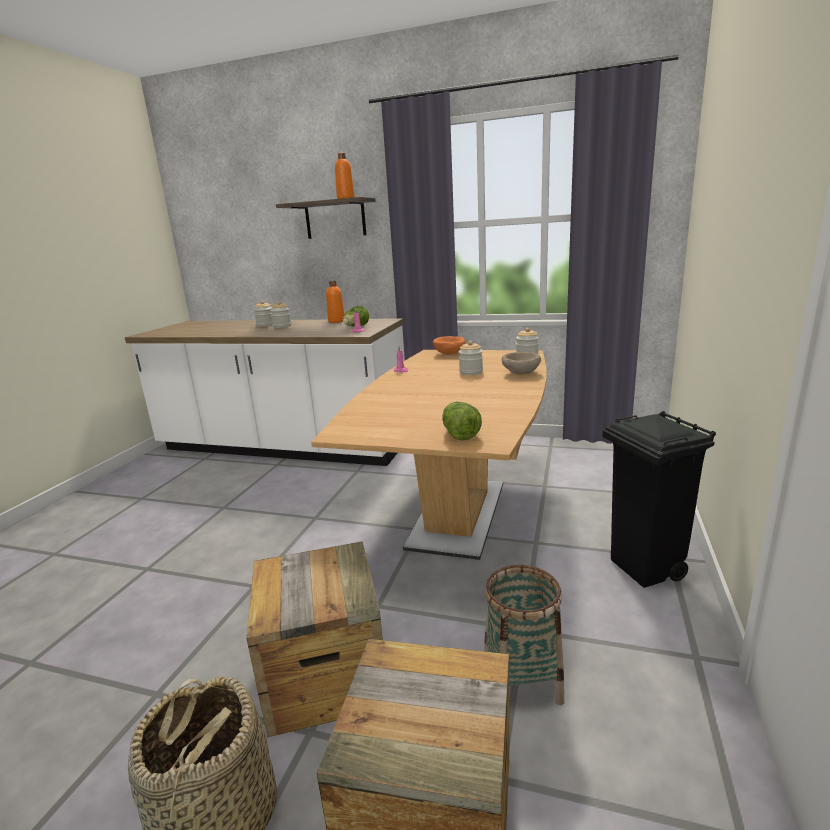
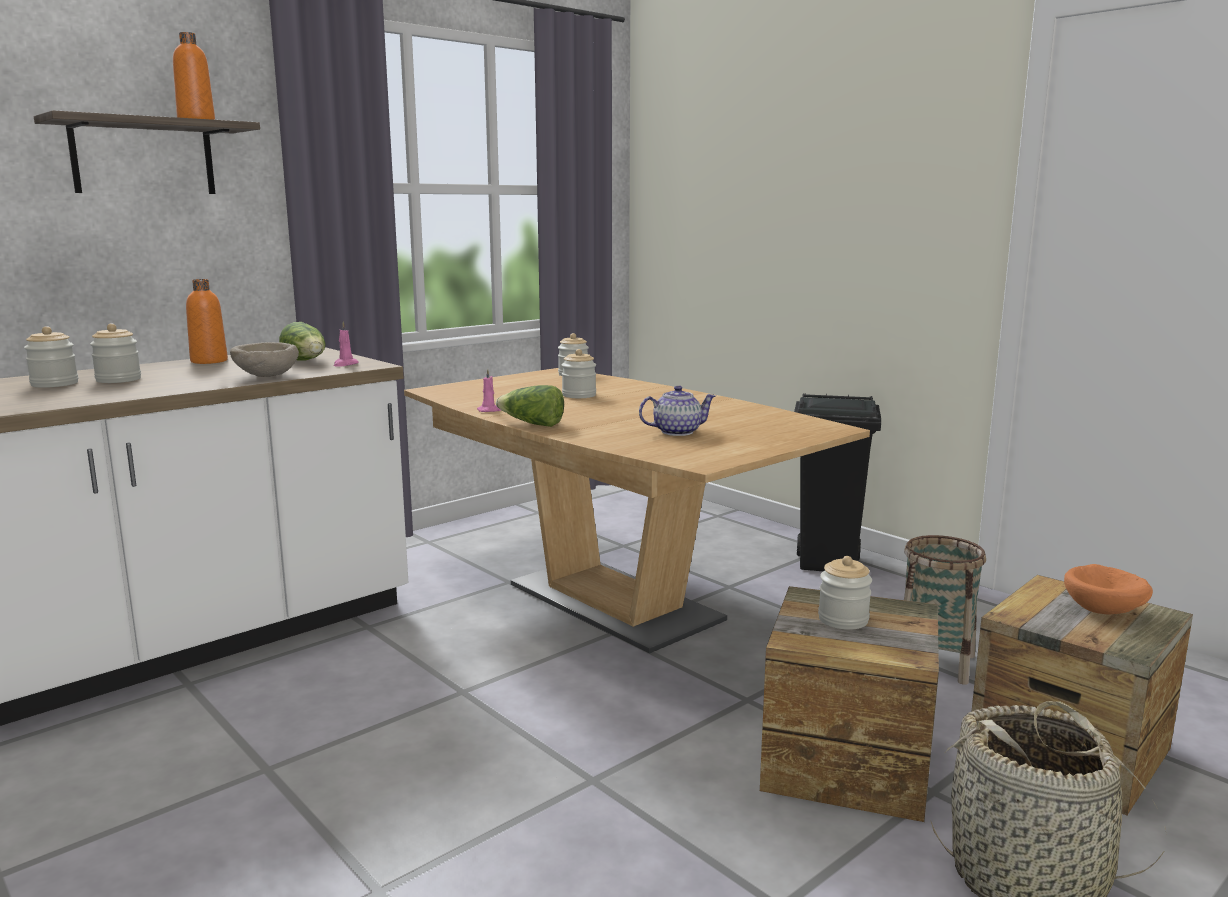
camera: 60 degrees left, 5 degrees down
orange bowl [433,336,466,355] -> orange bowl moved to [1064,564,1153,614]
lettuce [442,402,482,440] -> lettuce moved to [496,385,564,427]
beige bowl [502,352,541,374] -> beige bowl moved to [230,342,299,377]
none -> teapot [639,385,716,436]
none -> jar [818,556,872,630]

